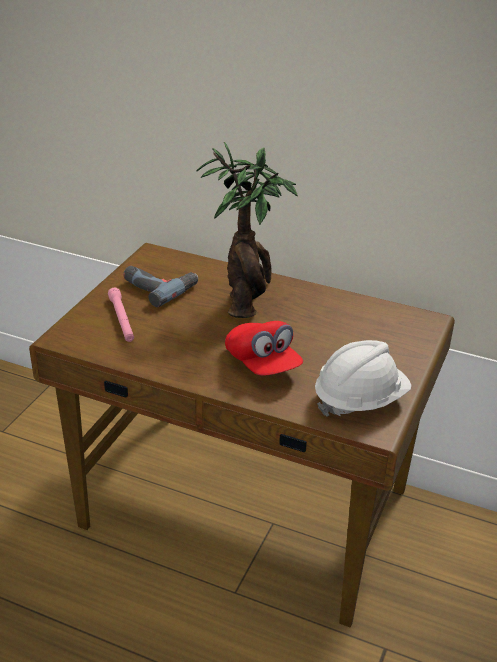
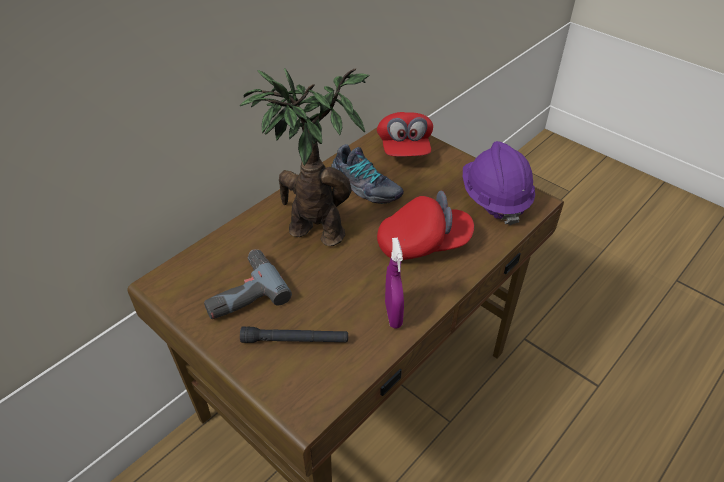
camera: 70 degrees left, 10 degrees up
pink flashlight [108,288,134,342] -> black flashlight [240,326,348,343]
white hard hat [315,340,412,417] -> purple hard hat [463,141,535,225]
none -> shoe [331,144,404,204]
none -> red cap [377,112,433,157]
none -> purple spray bottle [385,238,404,328]

